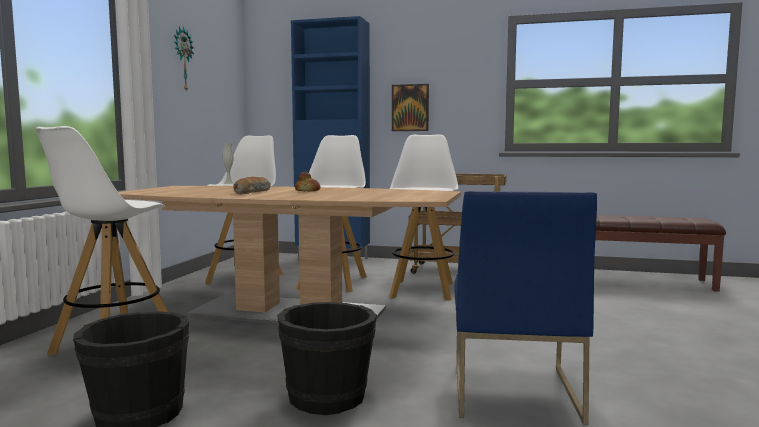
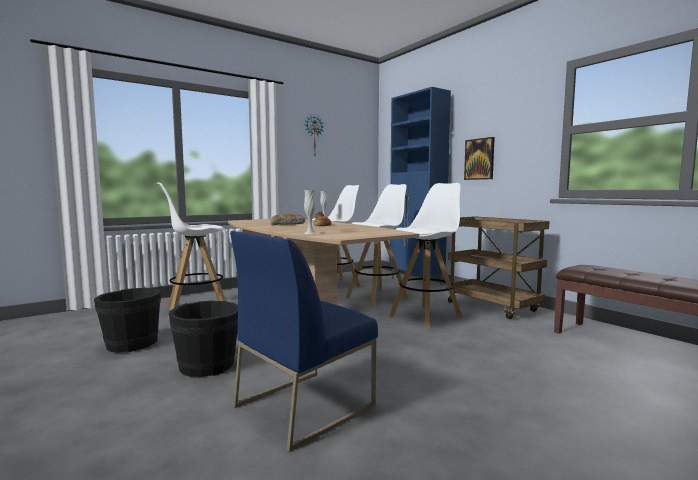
camera: 40 degrees right, 0 degrees up
none -> white vase [304,190,316,234]

